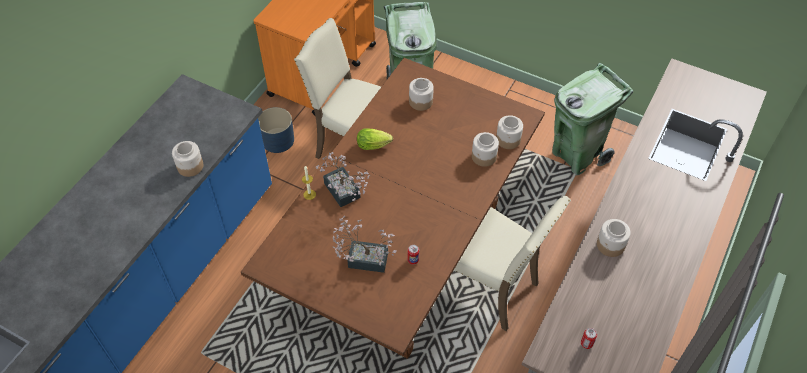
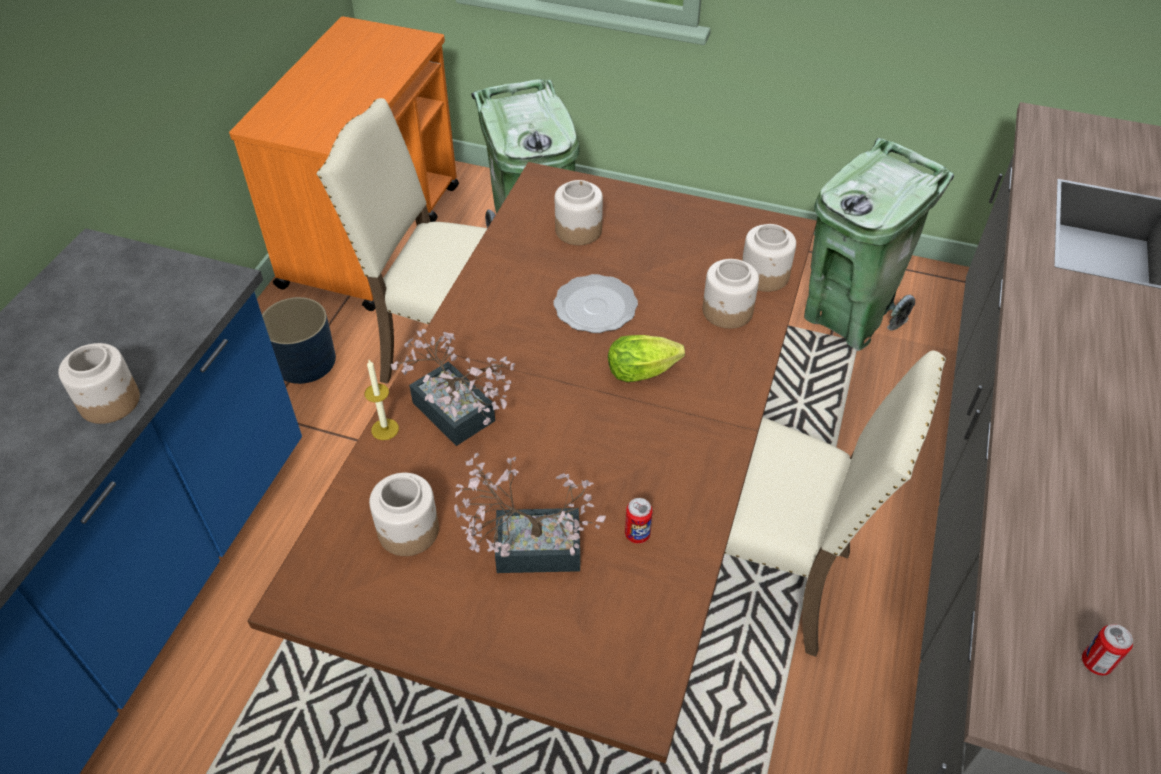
camera: 10 degrees left, 5 degrees down
lettuce [357,128,393,150] -> lettuce moved to [608,335,685,382]
jar [597,219,631,257] -> jar moved to [369,473,439,556]
none -> plate [554,274,638,333]

